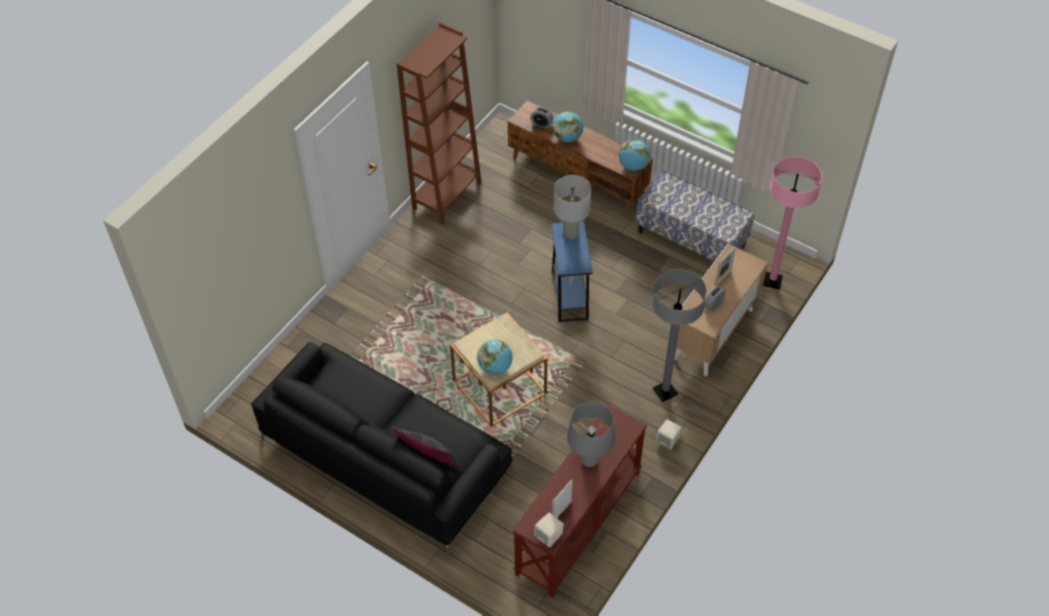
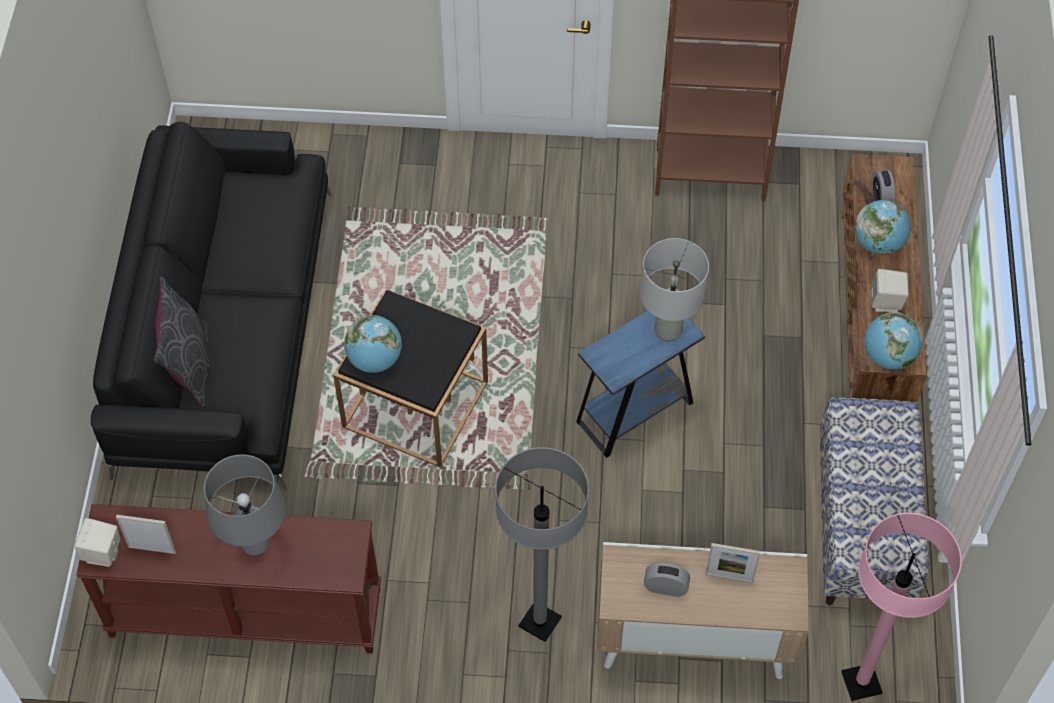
camera: 60 degrees right, 5 degrees up
beige side table [450,312,548,427] -> black side table [333,289,488,467]
beige speaker [656,419,682,450] -> beige speaker moved to [871,269,909,312]

